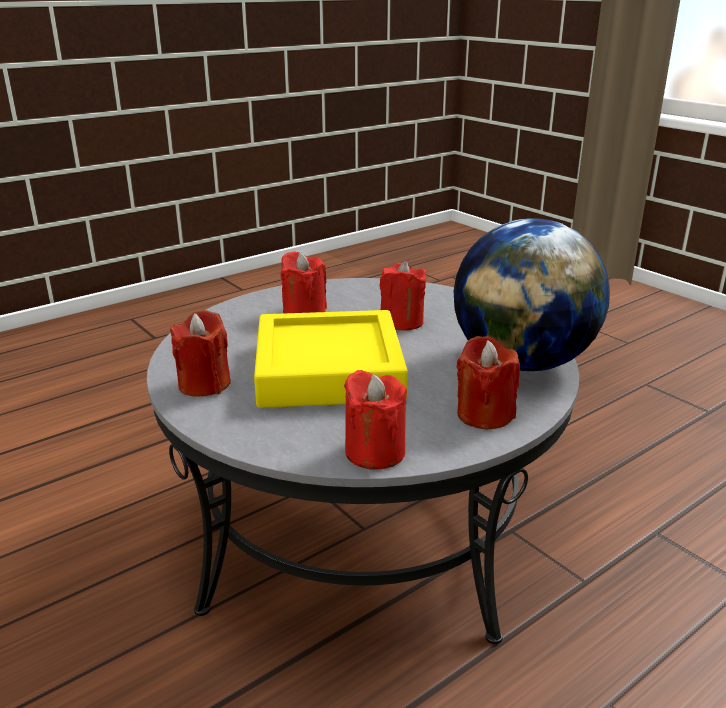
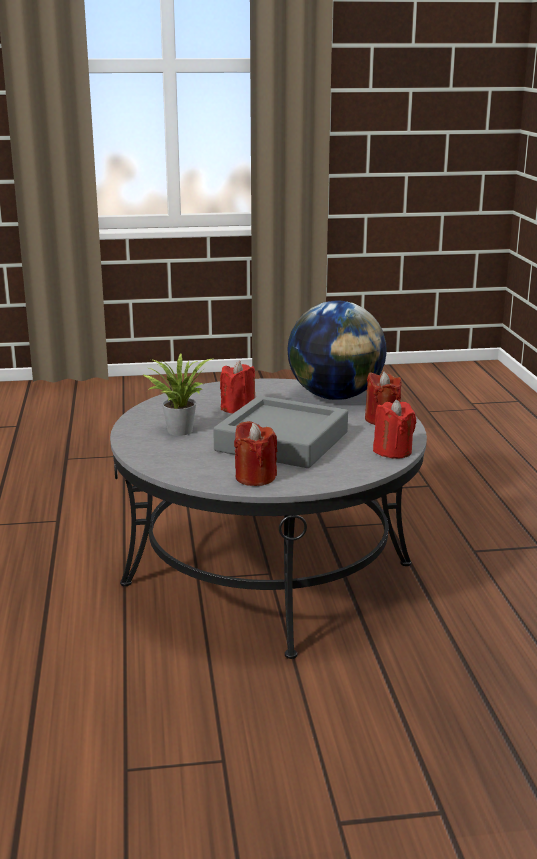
camera: 60 degrees left, 5 degrees down
yellow tray [254,310,408,408] -> grey tray [213,396,348,468]
red candle [281,252,327,313] -> potted plant [142,353,214,436]

